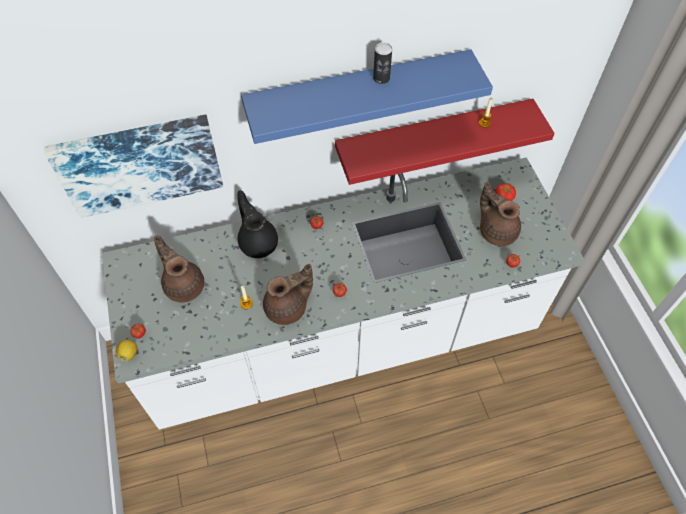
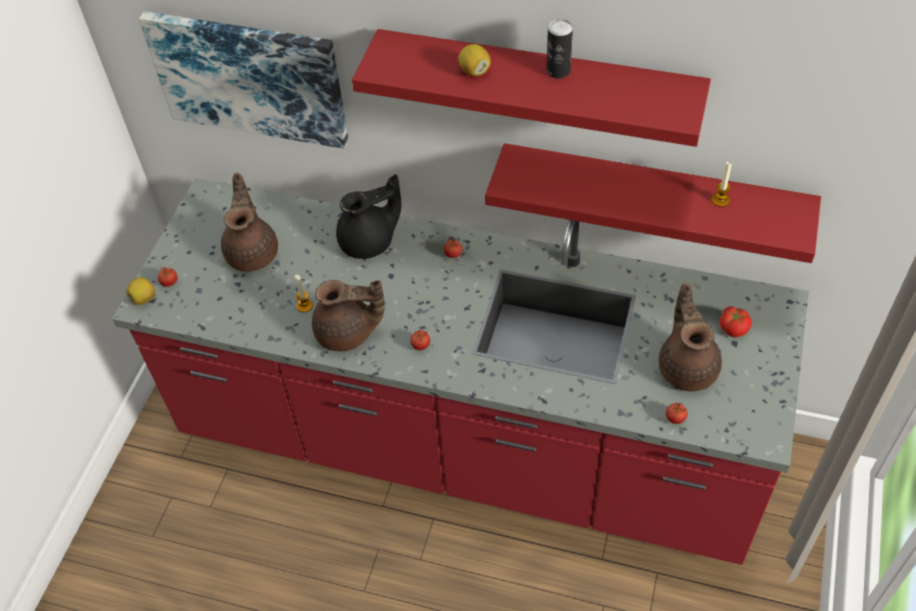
camera: 35 degrees right, 5 degrees down
white counter [102,157,585,430] -> red counter [112,178,809,565]
black teapot [237,190,278,258] -> black teapot turned 60 degrees clockwise [336,174,401,259]
blue shelf [241,49,493,144] -> red shelf [352,29,711,147]
none -> lemon [458,44,491,76]

